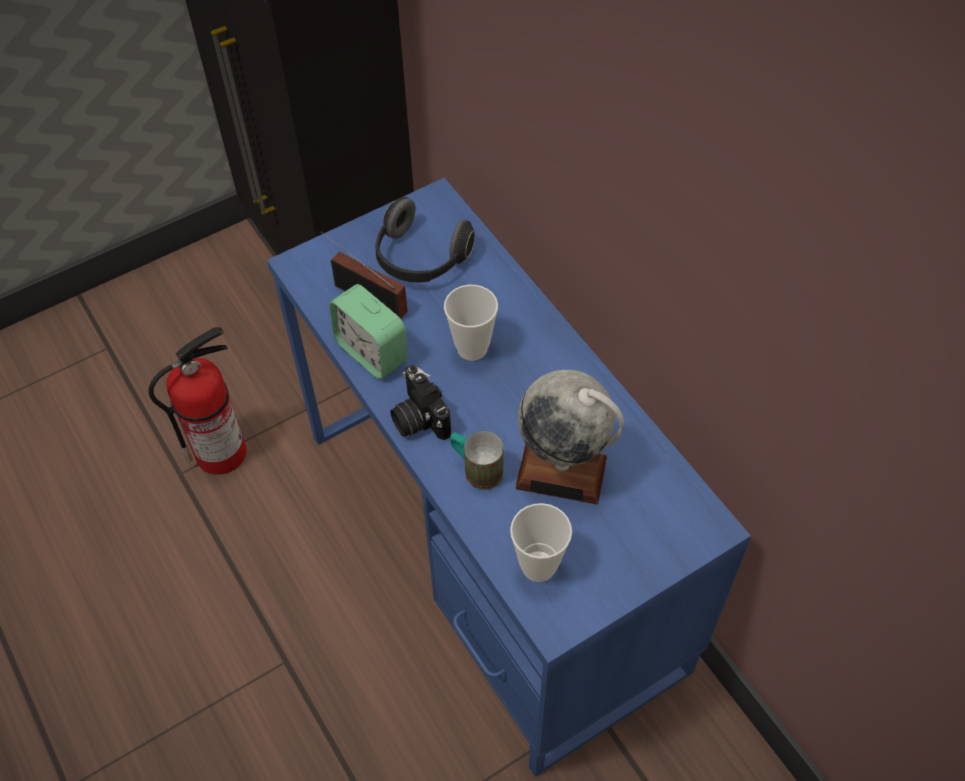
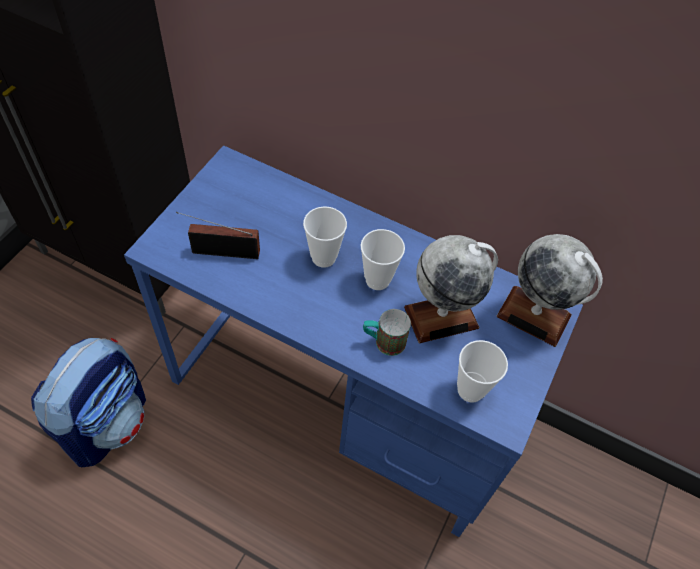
camera: 35 degrees left, 0 degrees up
fire extinguisher [148,327,247,475] -> backpack [31,338,146,467]
alarm clock [329,284,407,380] -> none
headphones [376,197,475,283] -> none
camera [390,365,451,440] -> none
none -> cup [360,229,405,290]
none -> globe [497,234,603,347]

